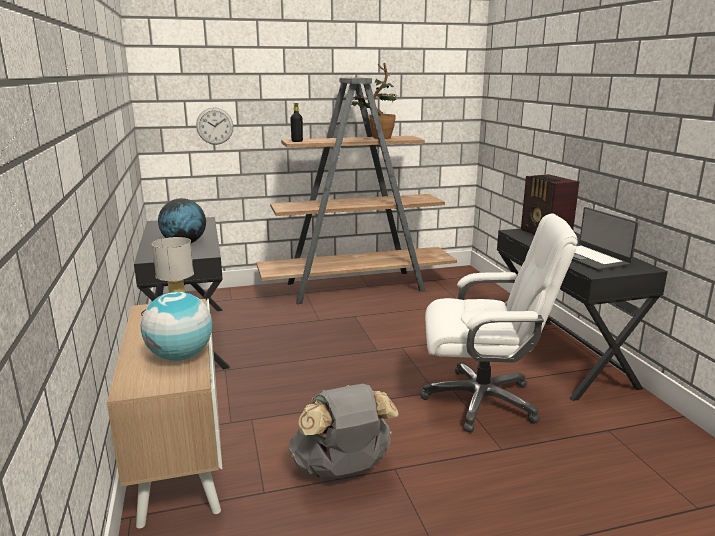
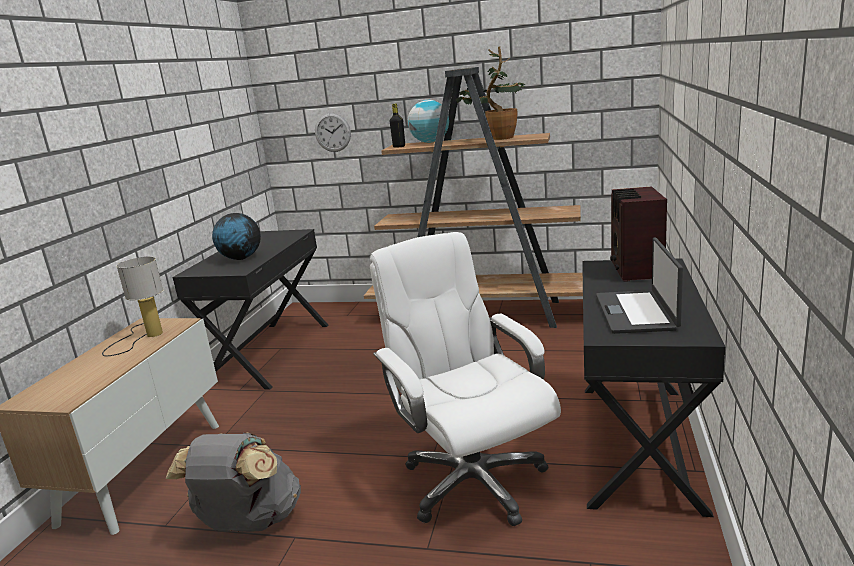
camera: 30 degrees right, 0 degrees up
globe [141,292,212,361] -> globe moved to [408,100,449,143]
white office chair [420,214,578,432] -> white office chair turned 150 degrees counterclockwise [370,232,561,526]

